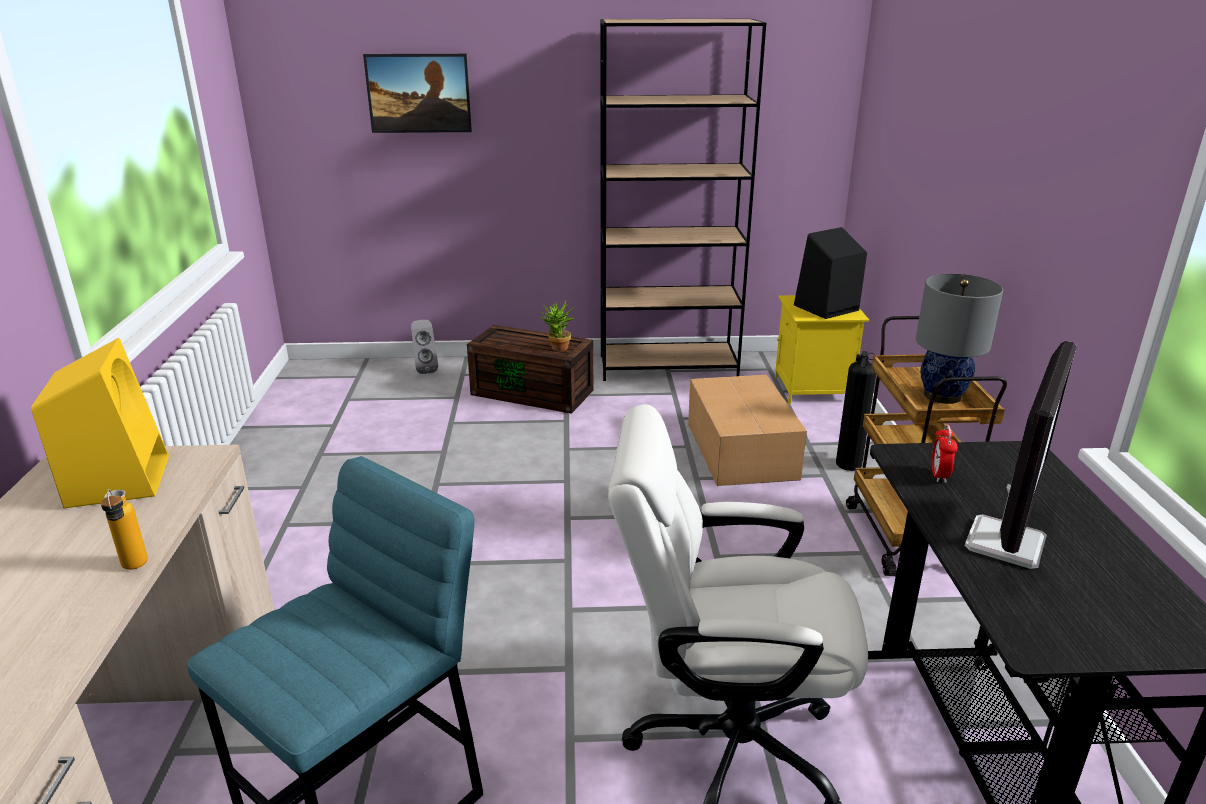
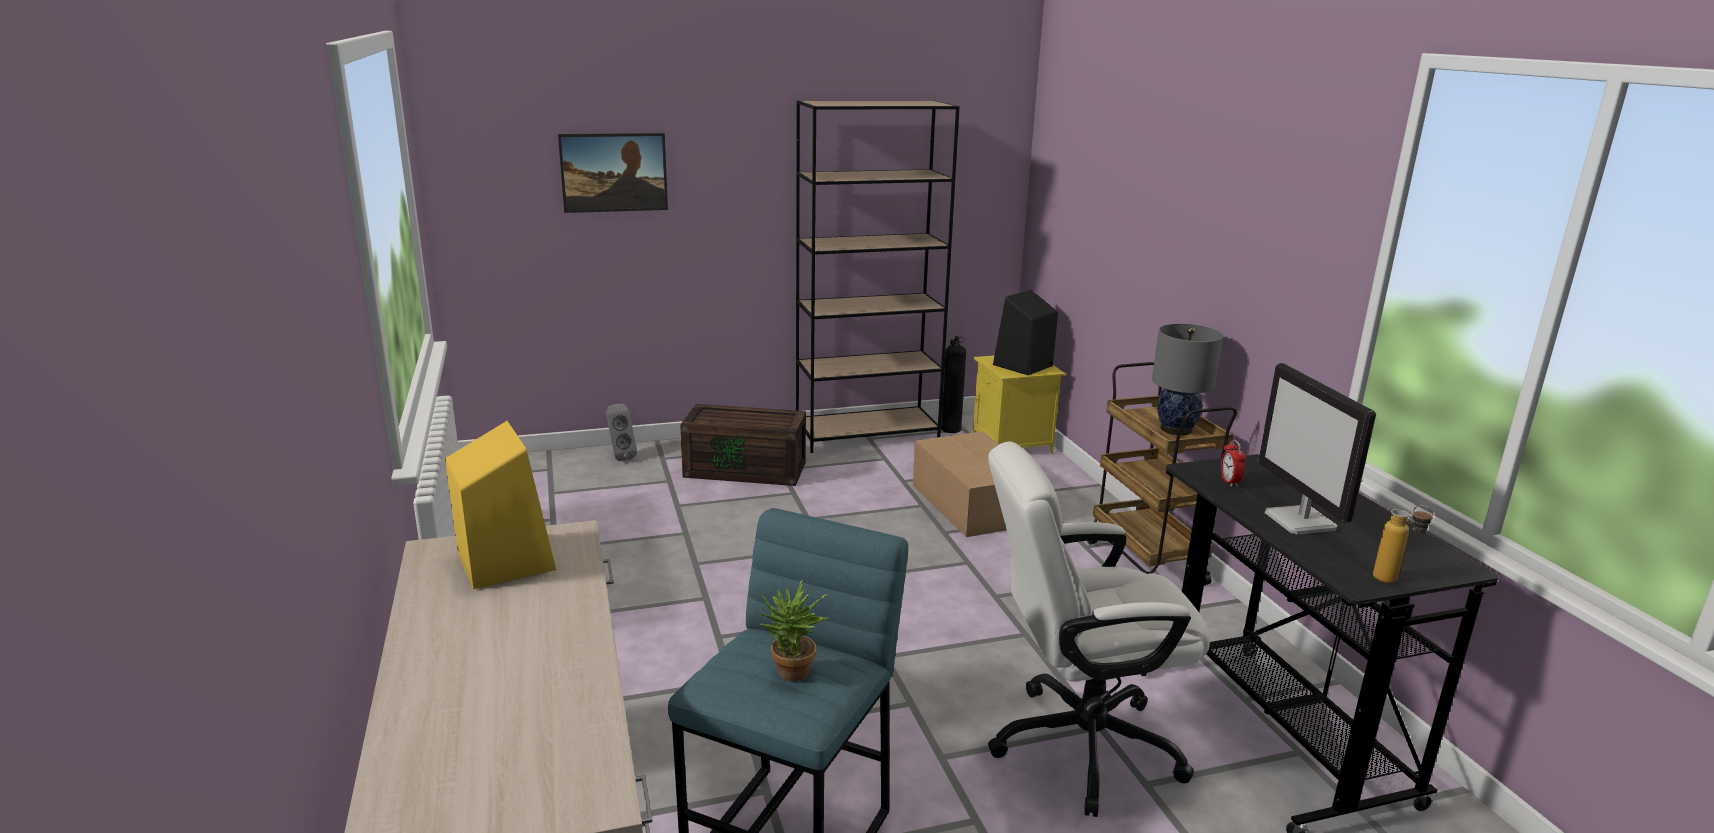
camera: 15 degrees left, 5 degrees down
bottle [100,489,148,570] -> bottle moved to [1373,505,1433,583]
potted plant [539,301,575,351] -> potted plant moved to [760,580,828,681]
fire extinguisher [836,351,876,471] -> fire extinguisher moved to [941,336,966,433]
monitor [965,341,1077,569] -> monitor turned 150 degrees clockwise [1258,363,1376,535]

